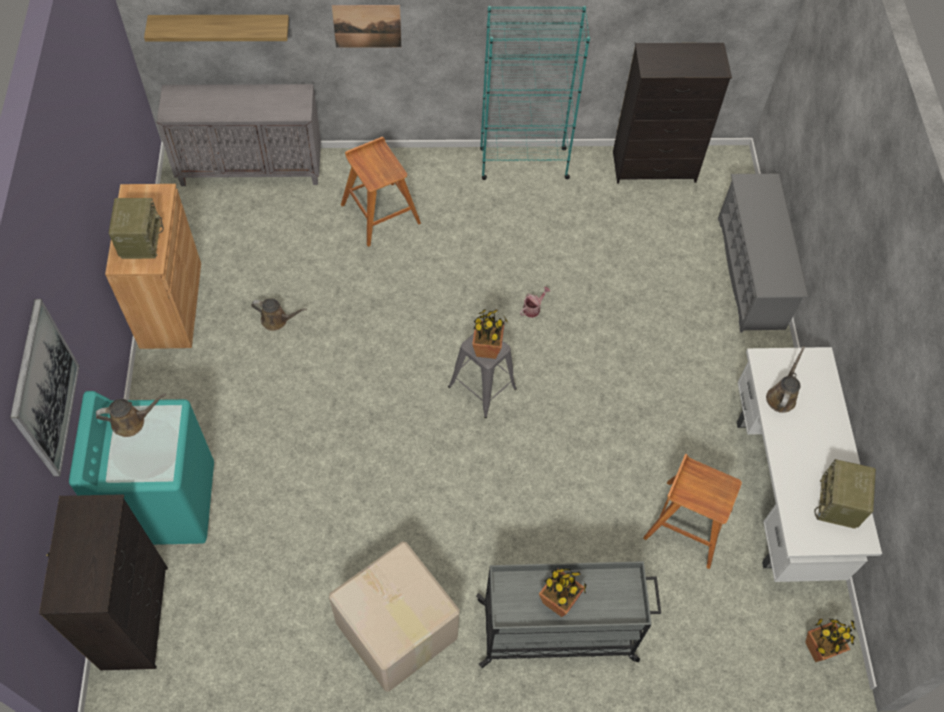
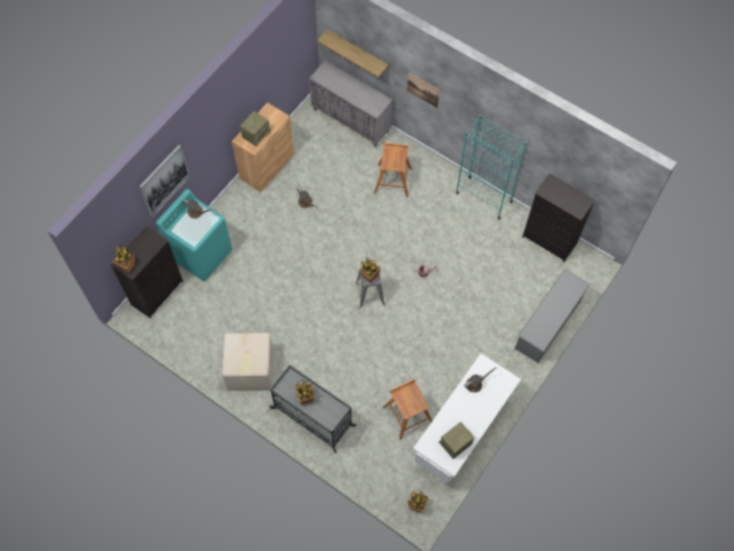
camera: 40 degrees right, 5 degrees up
none -> potted plant [113,245,135,273]

